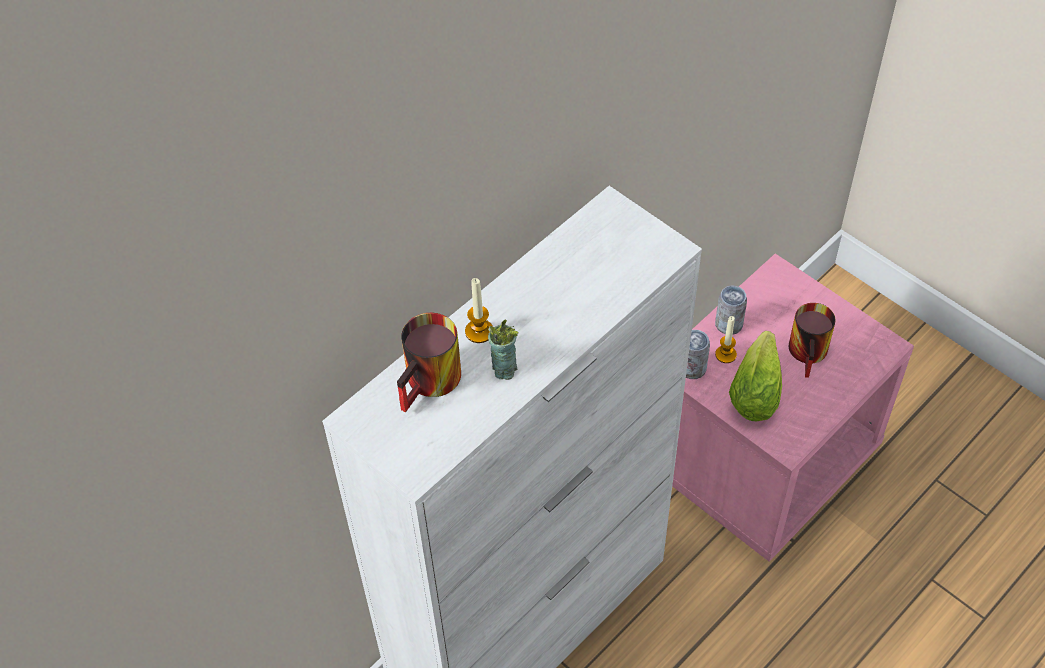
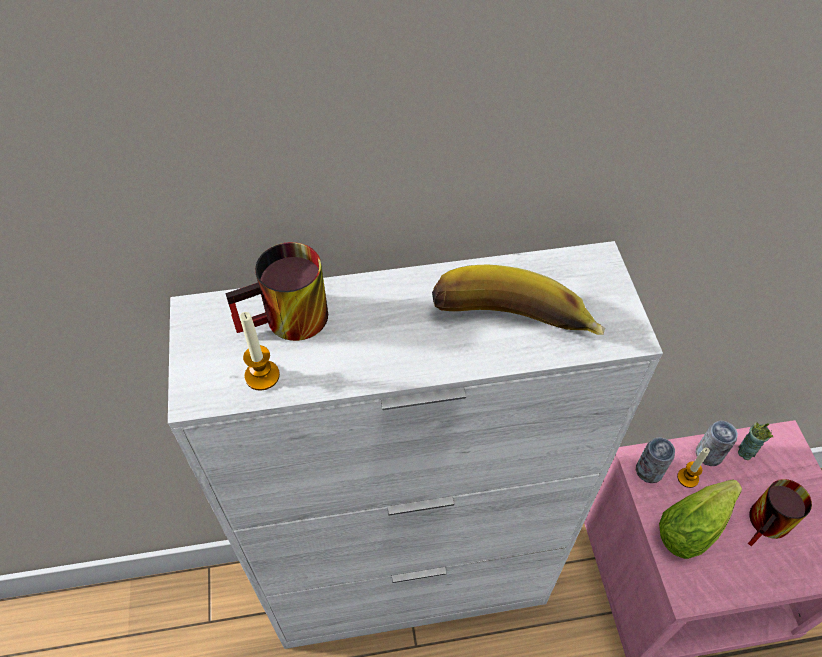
camera: 35 degrees right, 0 degrees up
candle [465,278,493,343] -> candle moved to [240,312,280,391]
cup [488,319,518,380] -> cup moved to [738,422,773,460]
none -> banana [432,265,605,335]

